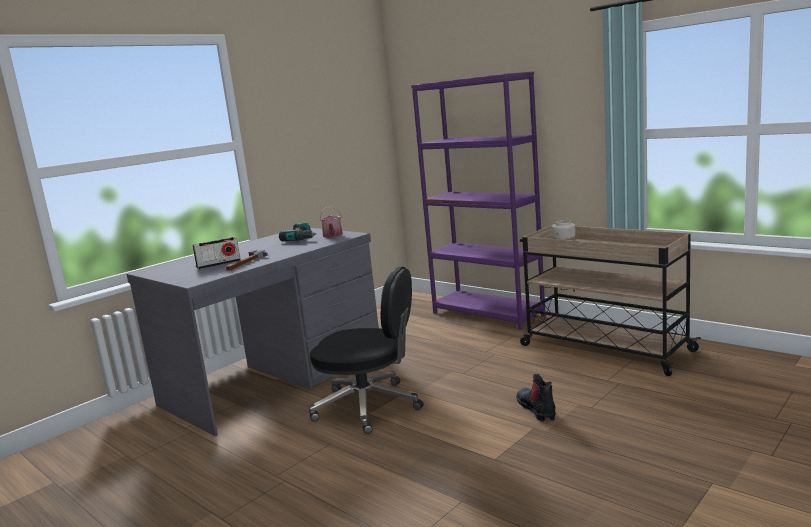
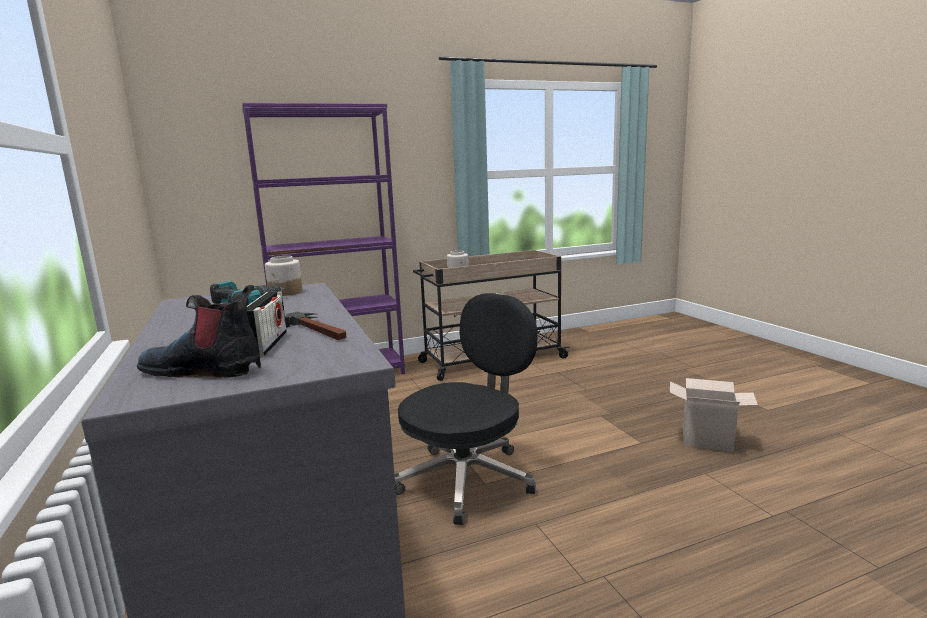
camera: 65 degrees left, 0 degrees up
watering can [320,207,343,238] -> jar [265,256,302,296]
boot [516,374,556,422] -> boot moved to [137,285,261,378]
none -> cardboard box [670,378,758,452]

